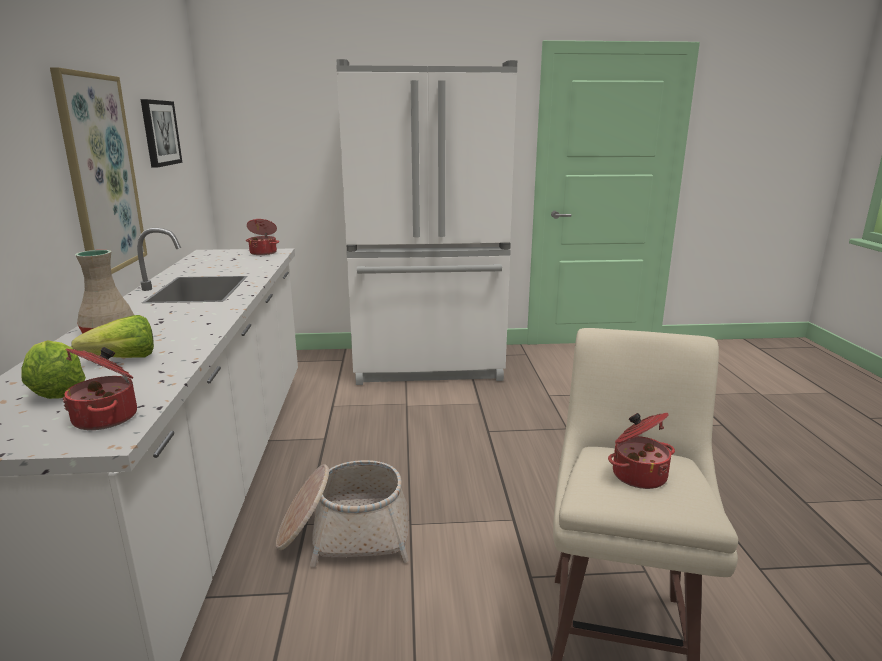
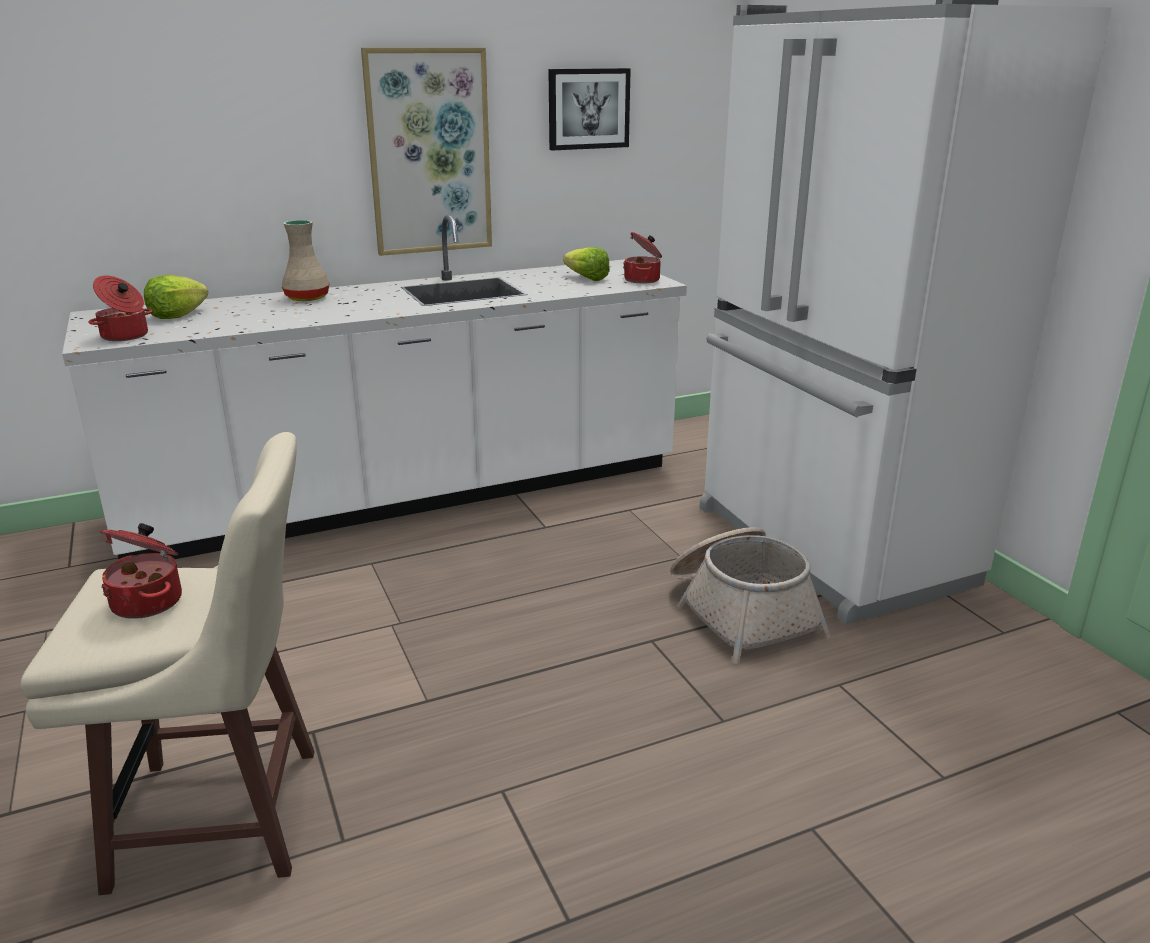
camera: 70 degrees right, 5 degrees up
lettuce [71,315,154,358] -> lettuce moved to [563,247,610,281]
basket [276,460,409,567] -> basket moved to [670,527,830,664]

